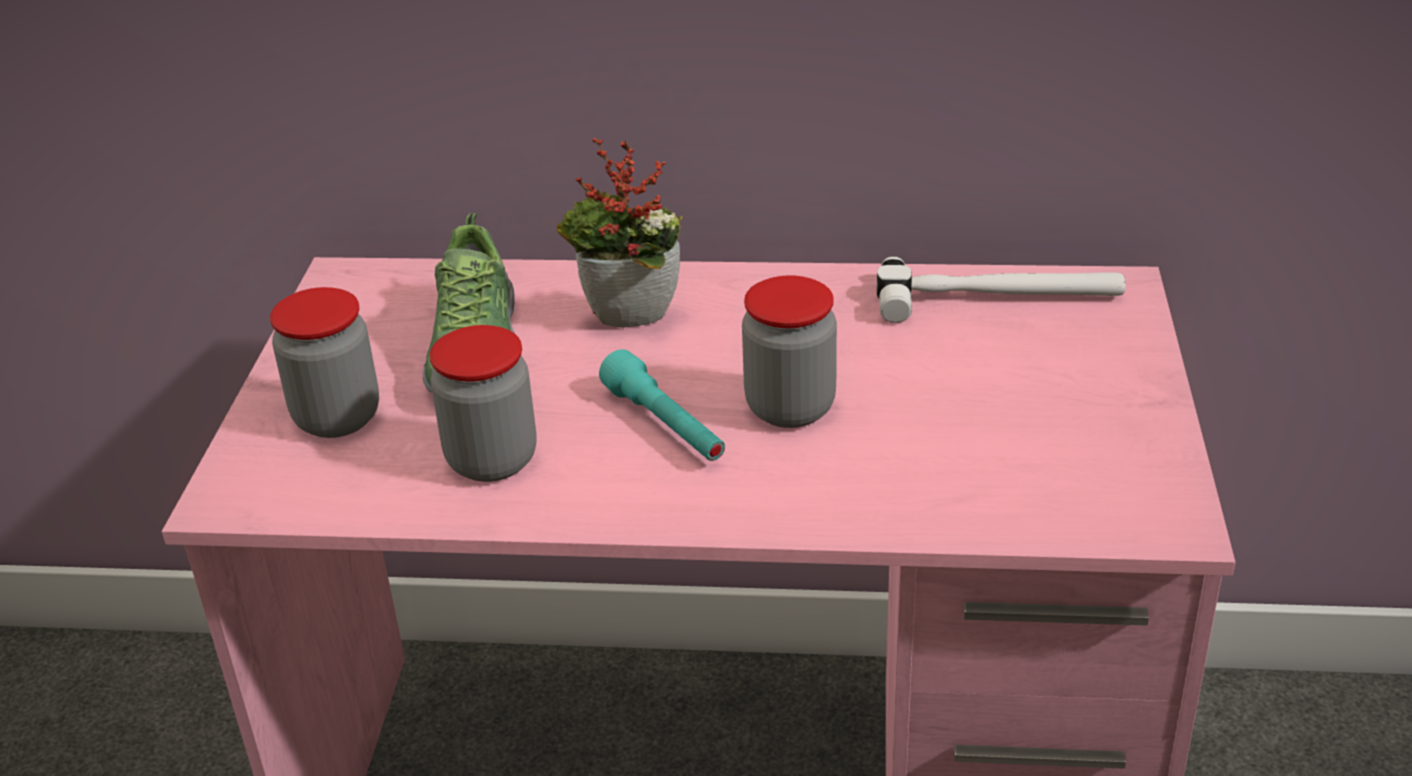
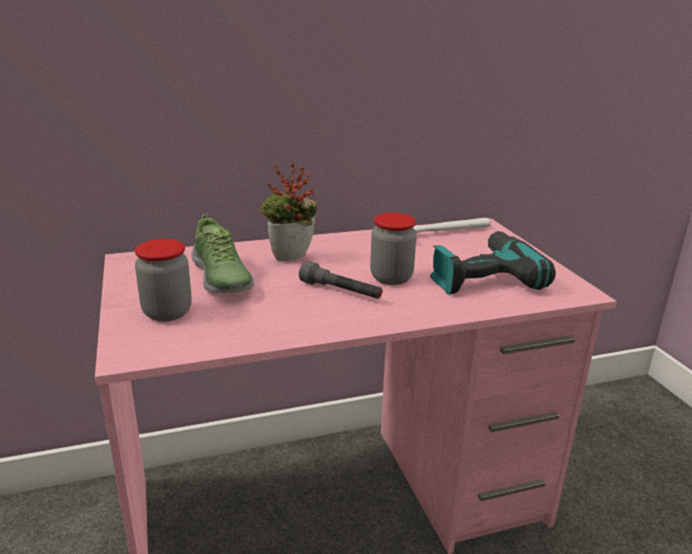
camera: 25 degrees left, 10 degrees down
jar [430,325,537,482] -> none
turquoise flashlight [599,349,725,461] -> grey flashlight [299,261,382,299]
none -> power drill [430,231,556,294]

